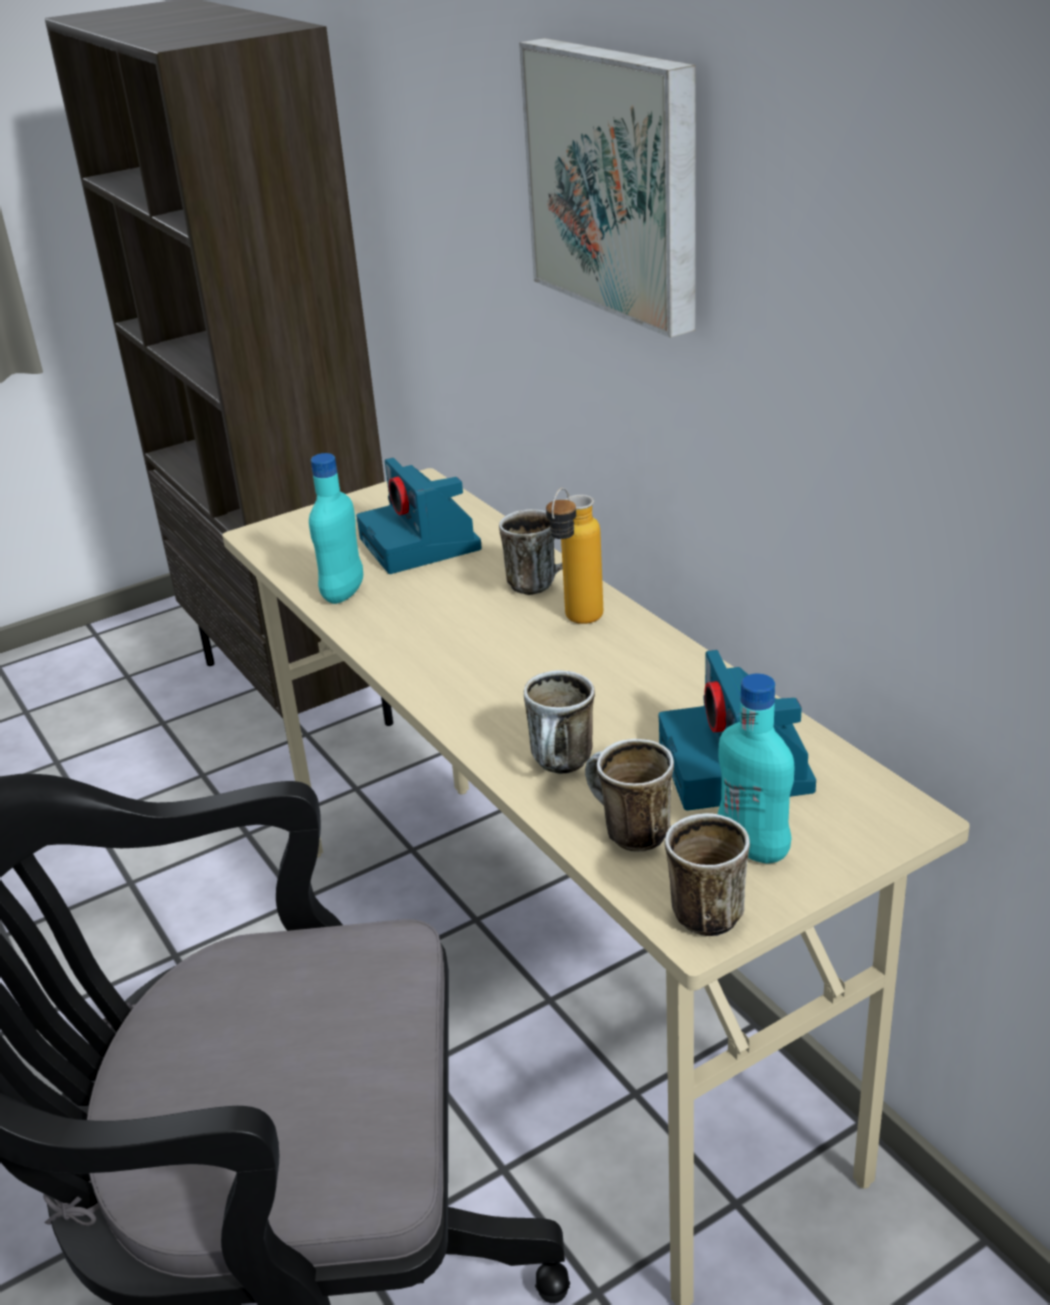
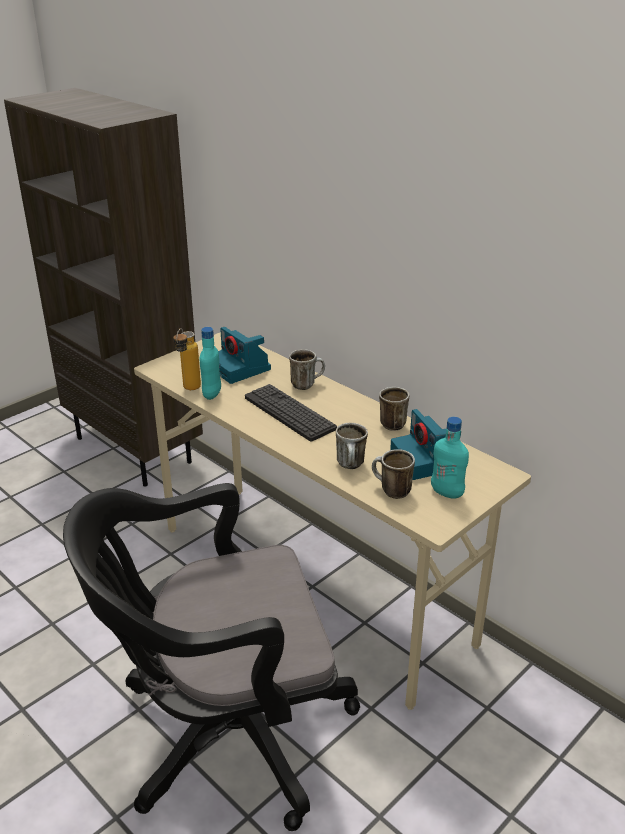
camera: 15 degrees left, 0 degrees up
picture [519,38,695,338] -> none
bottle [546,488,603,624] -> bottle moved to [173,329,201,390]
mug [665,813,750,936] -> mug moved to [379,387,409,431]
none -> keyboard [245,384,337,442]

